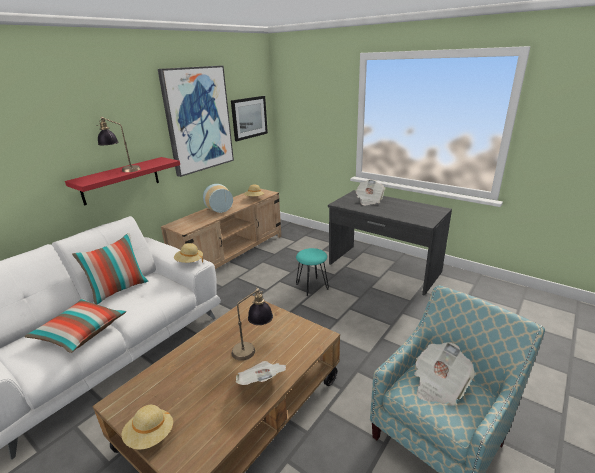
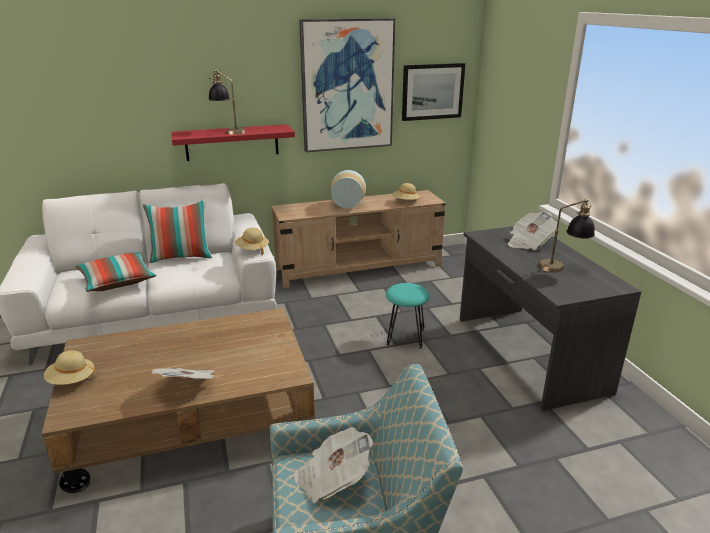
camera: 35 degrees right, 0 degrees up
table lamp [232,287,273,361] -> table lamp moved to [538,198,595,273]

